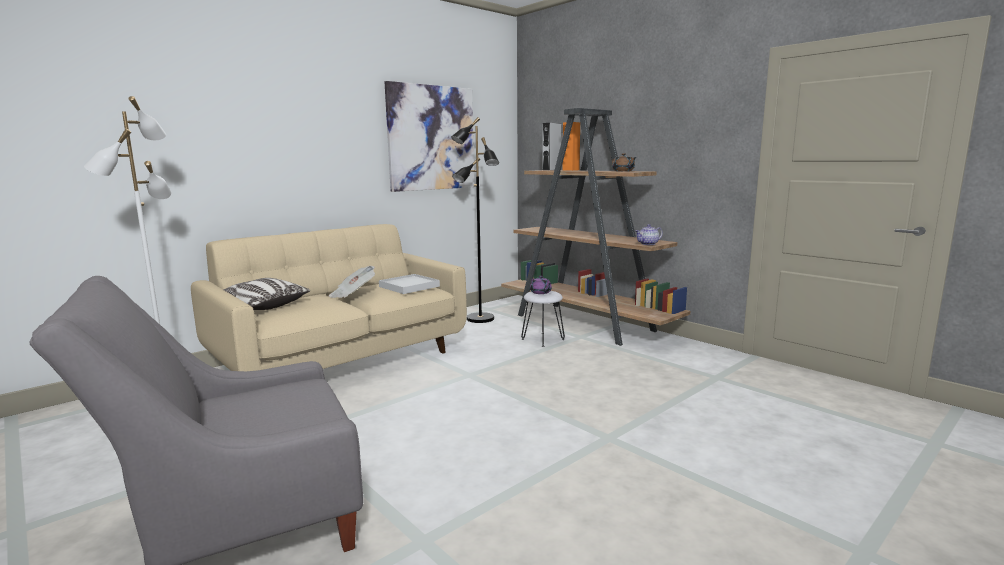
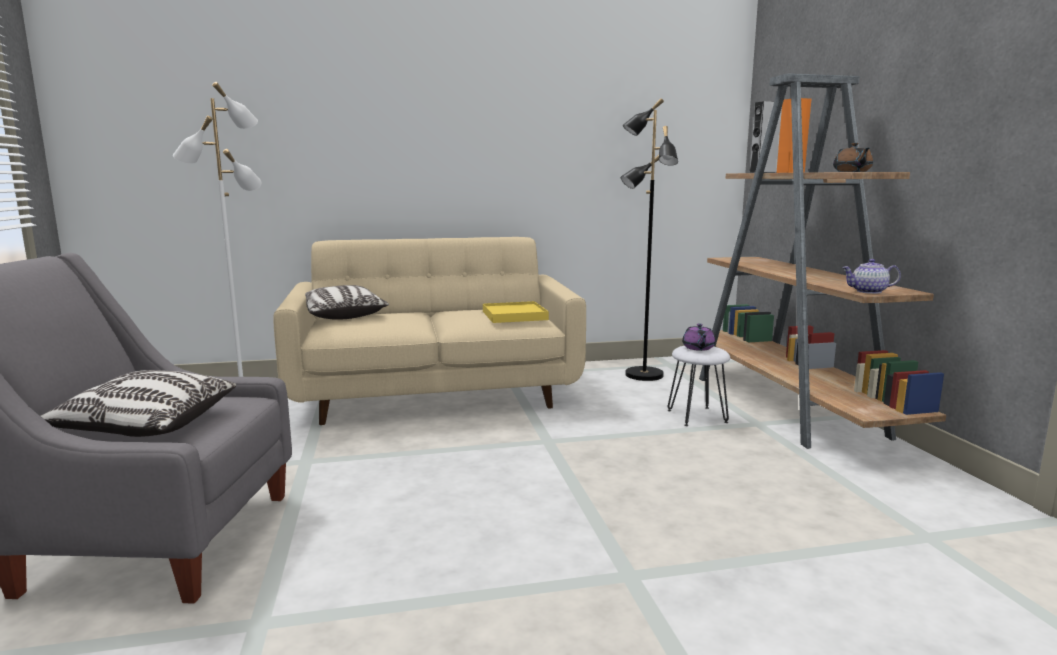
camera: 30 degrees right, 0 degrees up
newspaper [329,266,375,298] -> none
white tray [379,274,440,294] -> yellow tray [483,301,549,323]
picture [384,81,474,192] -> none
none -> pillow [41,370,236,437]

